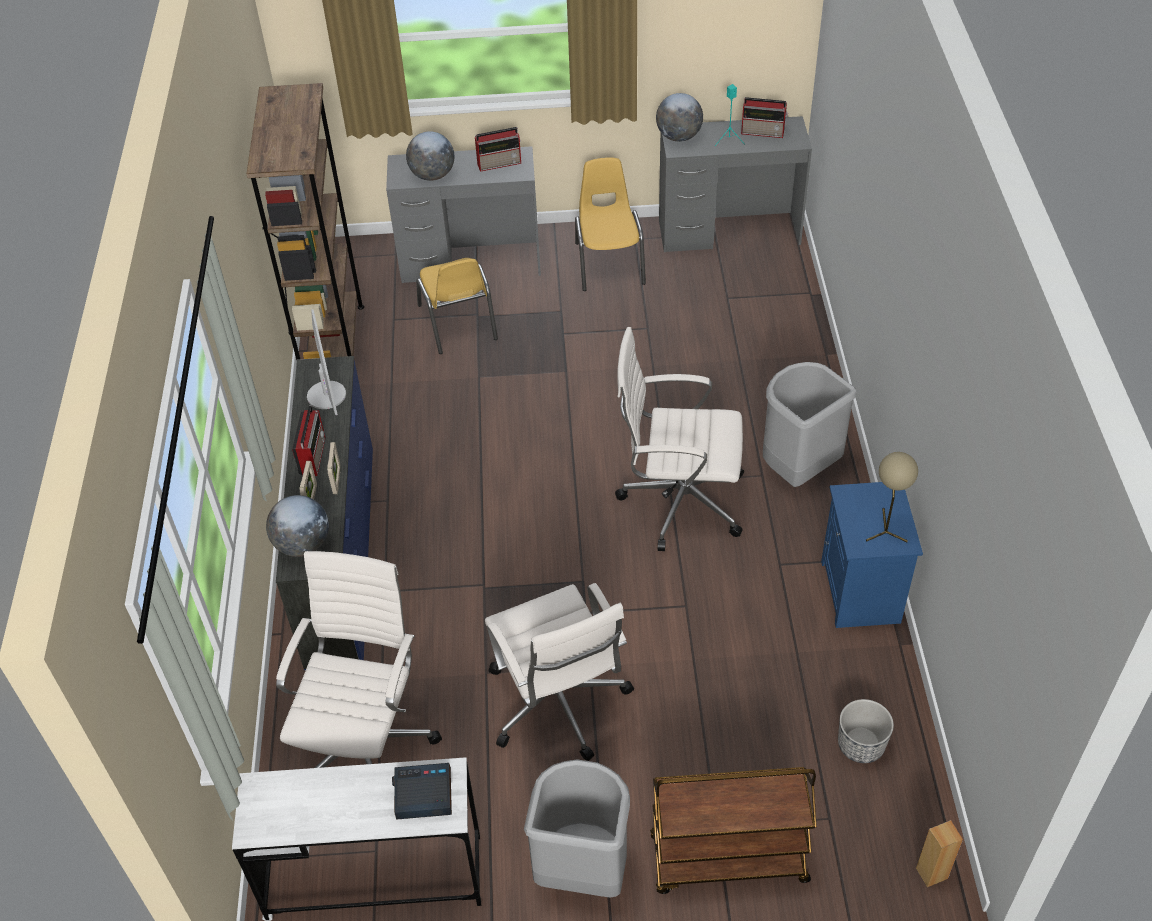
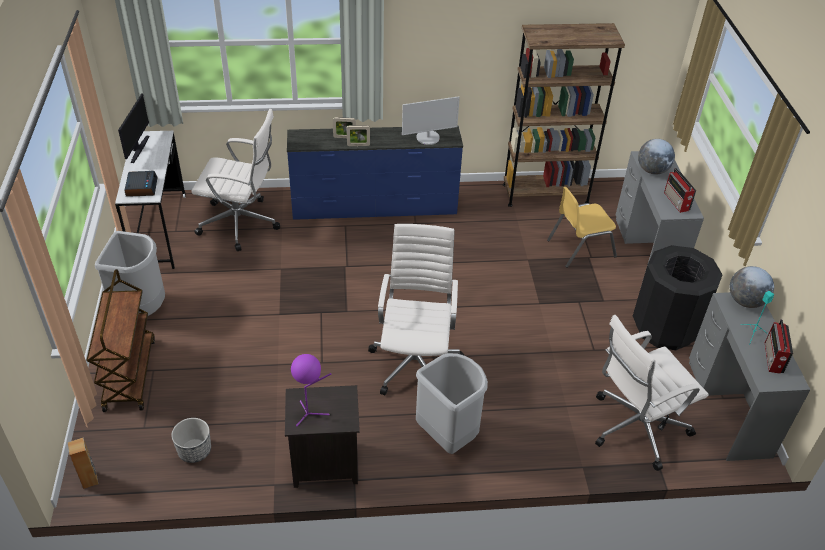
camera: 85 degrees right, 5 degrees down
globe [266,495,329,557] -> none
radio [292,405,326,476] -> none
white office chair [485,583,634,761] -> white office chair moved to [595,315,708,471]
yellow chair [575,157,646,291] -> black trash can [633,245,723,350]
blue nightstand [821,482,923,628] -> black nightstand [285,385,360,488]
beige table lamp [866,452,918,542] -> purple table lamp [291,354,331,426]
none -> monitor [118,93,149,163]

